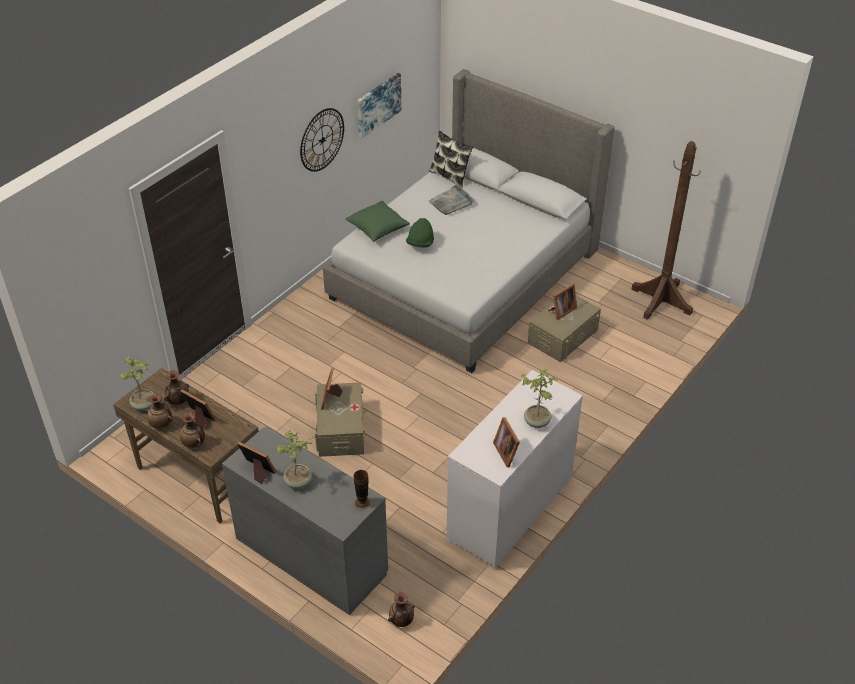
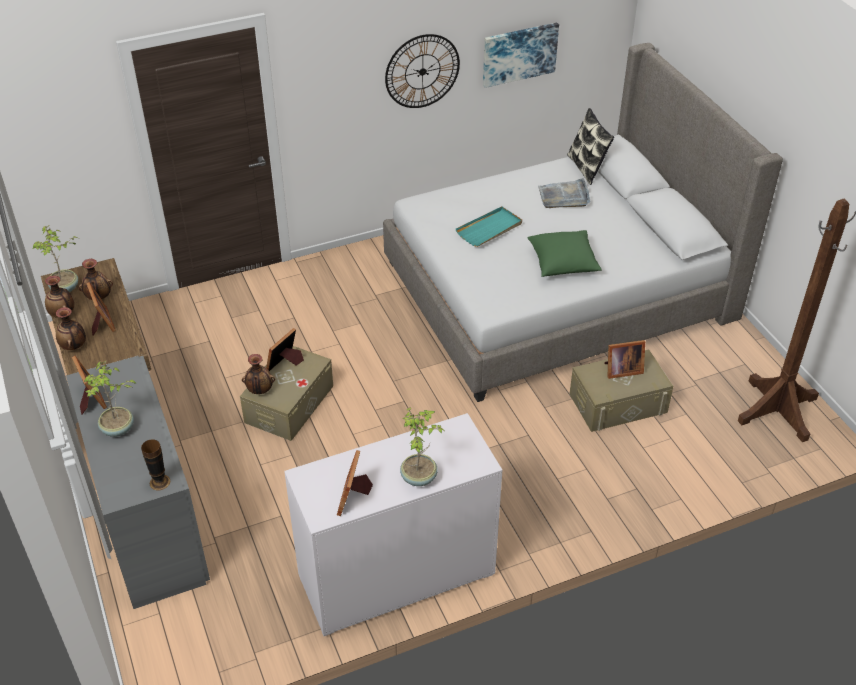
camera: 30 degrees right, 0 degrees up
green pillow [345,201,410,242] -> green pillow moved to [527,230,602,277]
vase [388,592,415,627] -> vase moved to [242,354,275,394]
green hat [406,218,434,248] -> turquoise tray [456,207,522,247]

